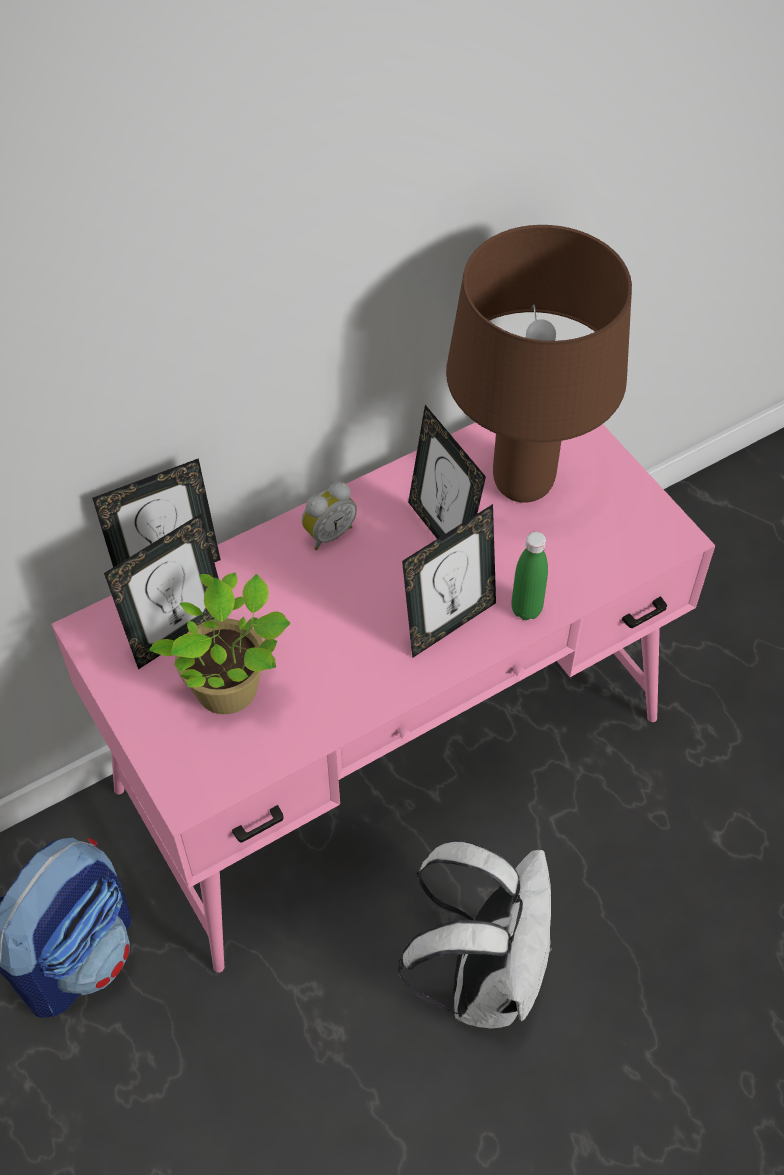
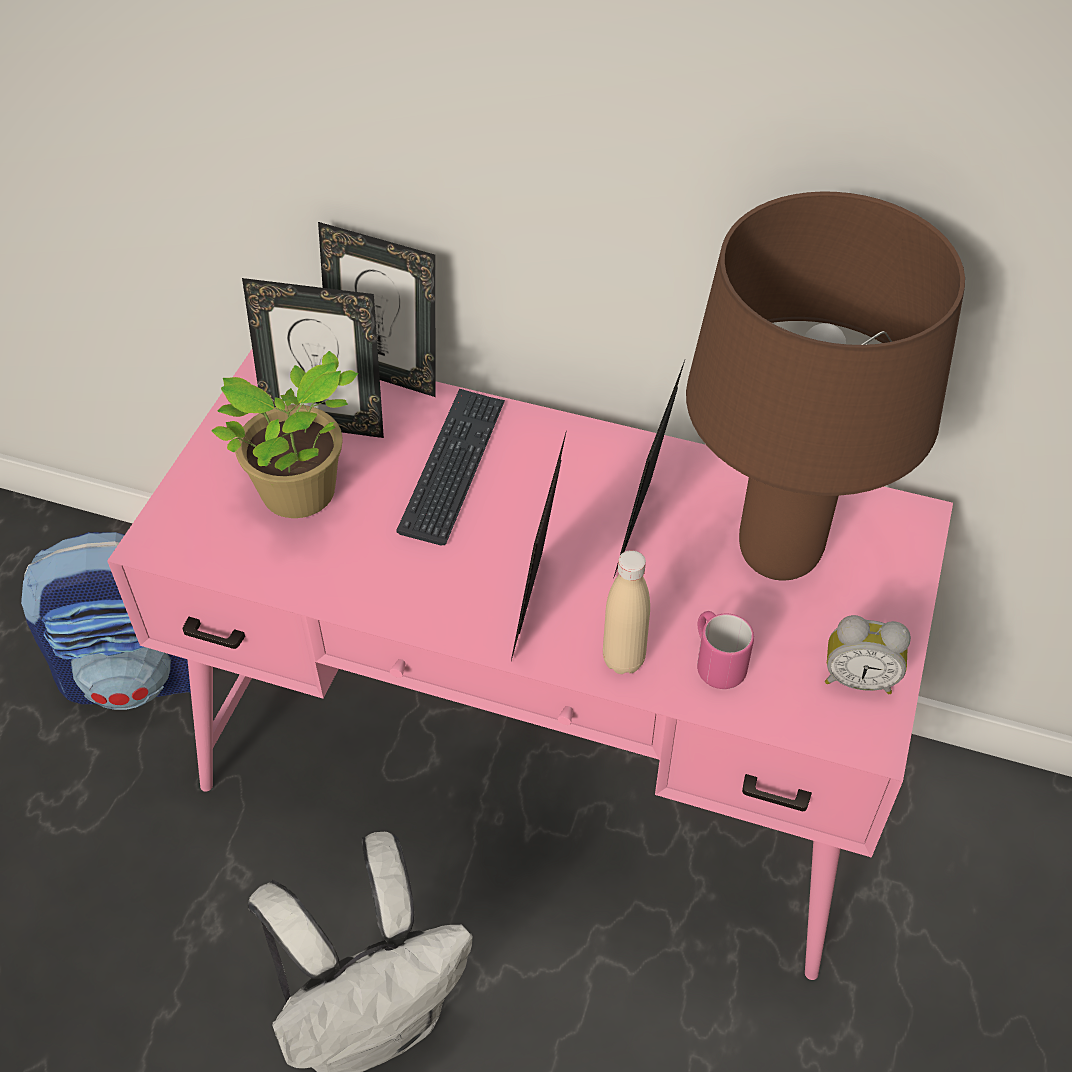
camera: 50 degrees right, 5 degrees down
alarm clock [302,482,357,550] -> alarm clock moved to [825,615,911,694]
picture frame [402,504,496,658] -> picture frame turned 90 degrees clockwise [511,430,567,661]
green bottle [511,532,548,620] -> beige bottle [603,550,650,674]
none -> keyboard [396,389,505,546]
none -> pink mug [697,611,754,689]

